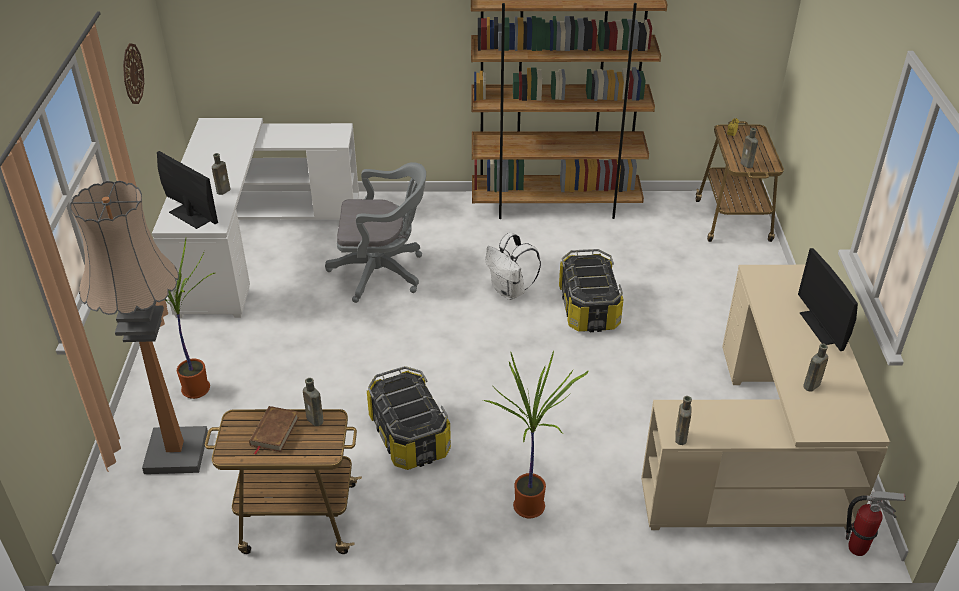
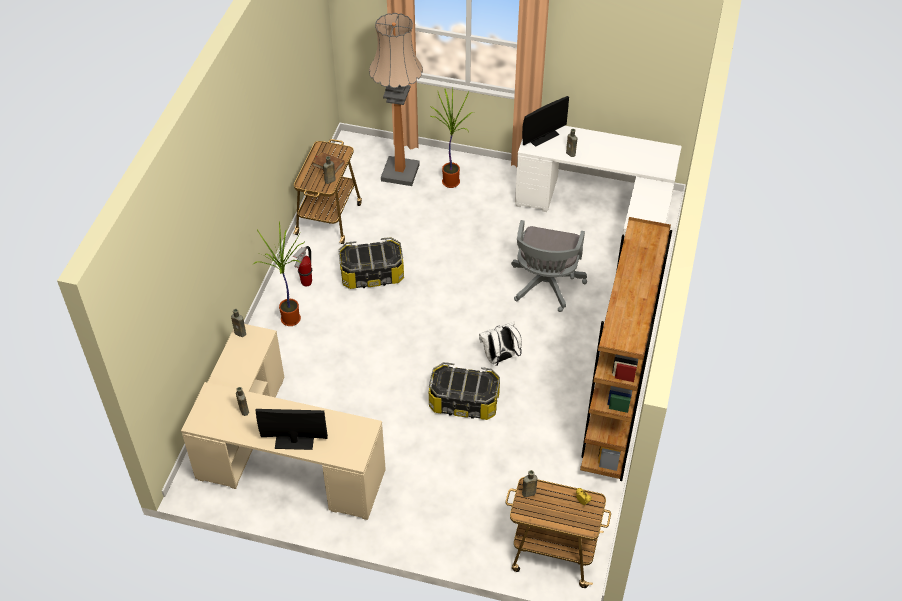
camera: 105 degrees right, 10 degrees up
wall clock [123,43,144,104] -> none
fire extinguisher [846,491,906,556] -> fire extinguisher moved to [292,246,312,287]

